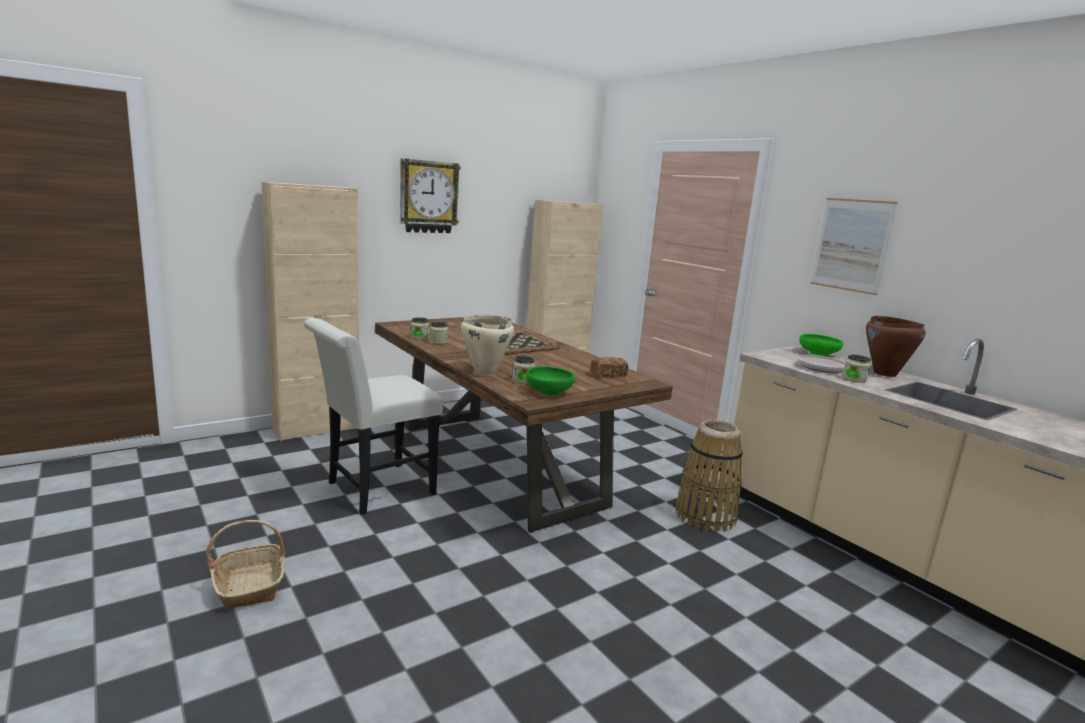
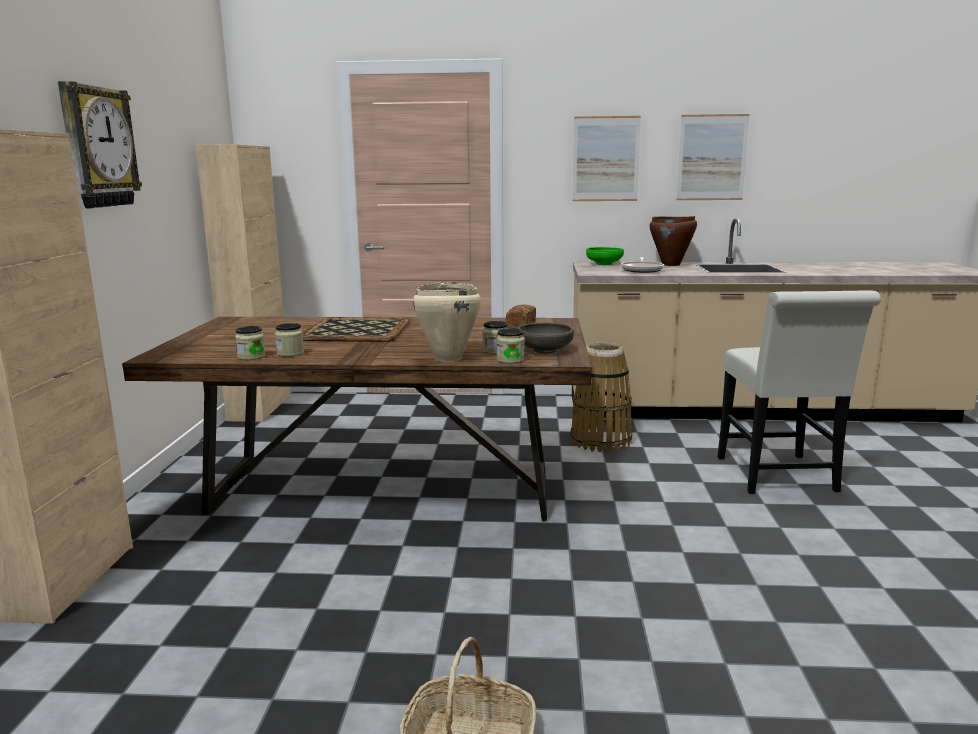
camera: 50 degrees left, 0 degrees up
white chair [304,318,443,515] -> white chair moved to [717,290,881,494]
green bowl [526,366,574,395] -> grey bowl [518,322,574,353]
jar [843,355,871,383] -> jar moved to [497,328,525,364]
none -> picture [677,114,750,200]

